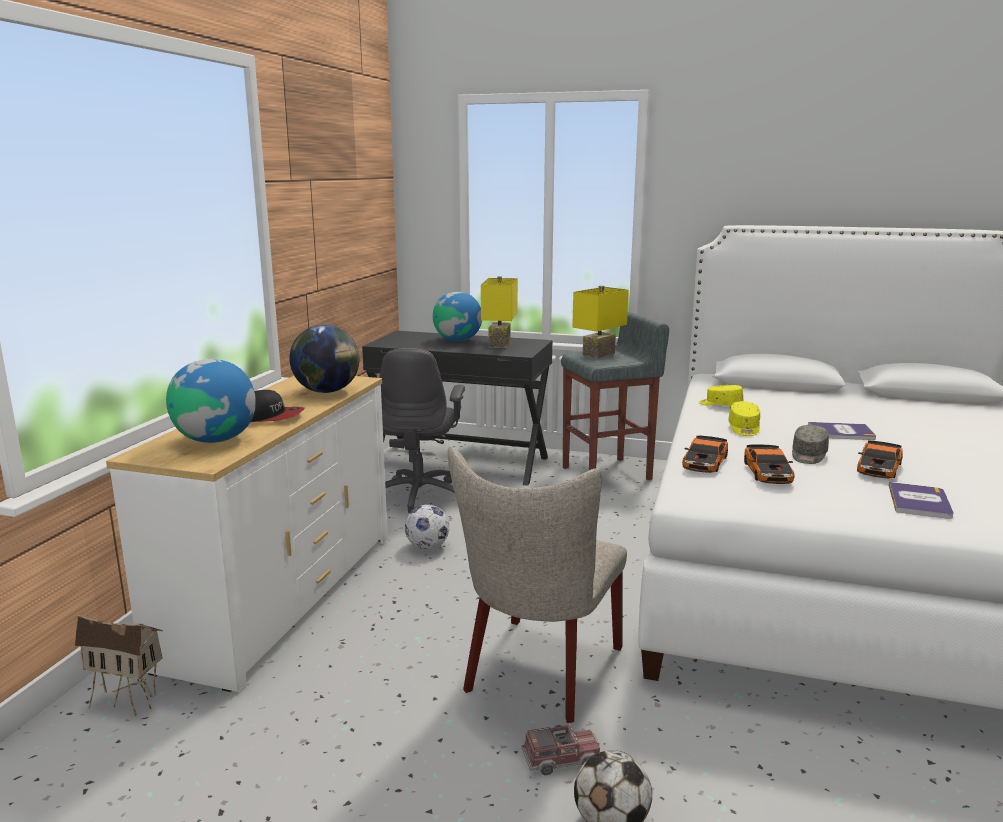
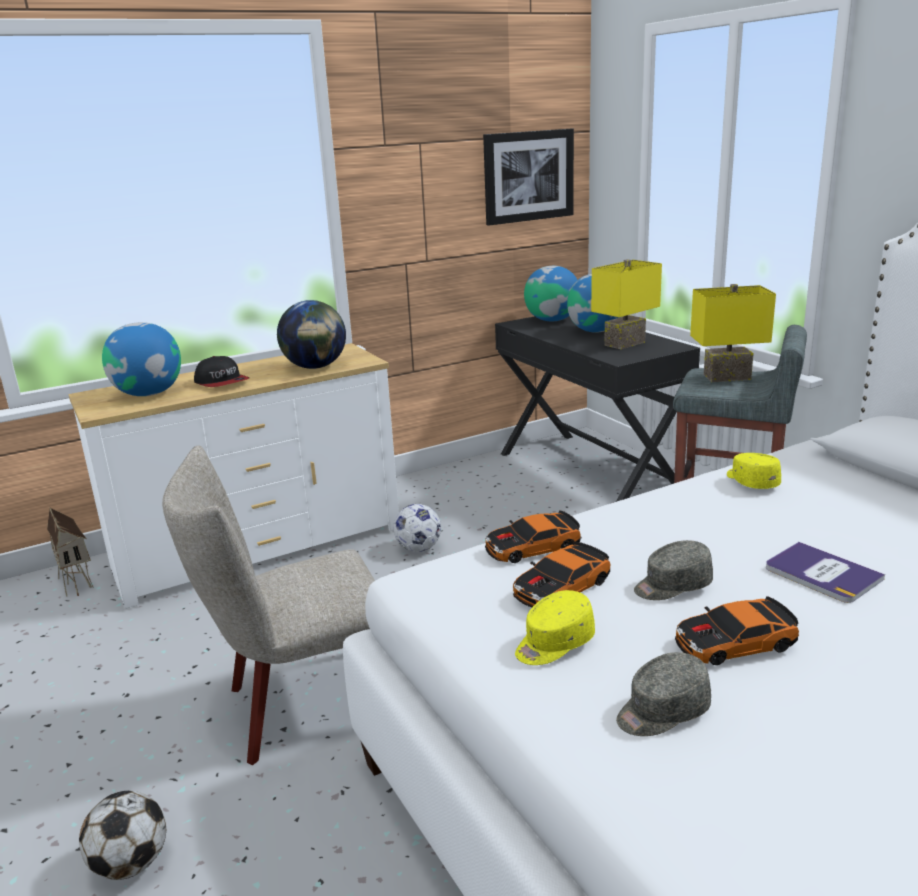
camera: 45 degrees right, 5 degrees up
grey office chair [379,348,465,514] -> none
toy truck [521,724,600,776] -> none
yellow cap [728,401,760,436] -> yellow cap moved to [515,590,595,665]
book [889,482,954,519] -> grey cap [616,652,711,736]
none -> picture [483,129,574,225]
none -> globe [524,266,577,321]

